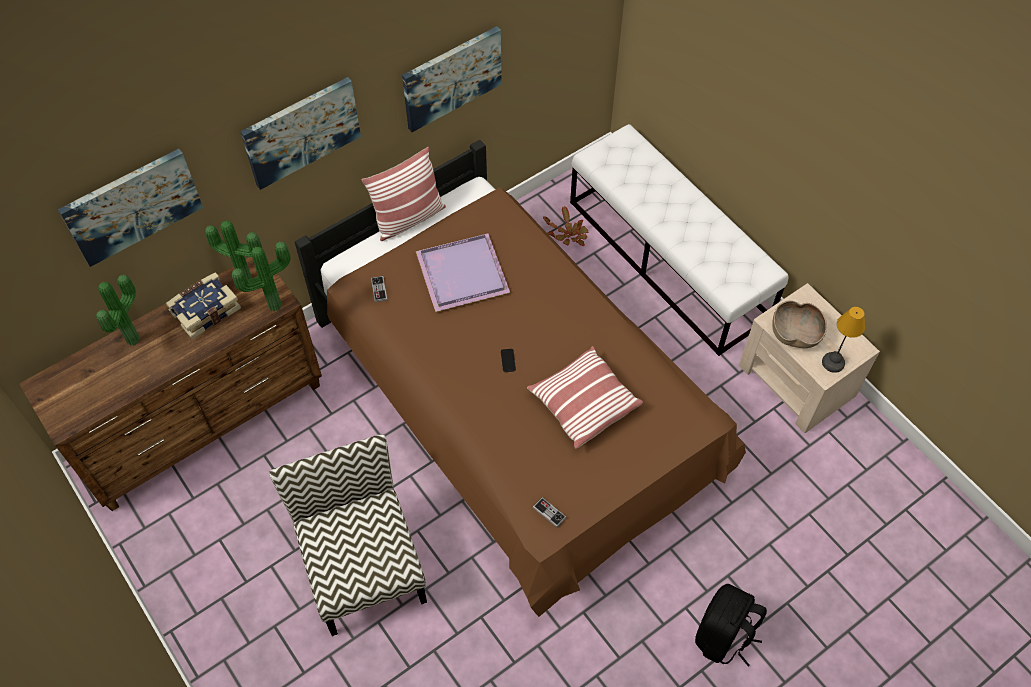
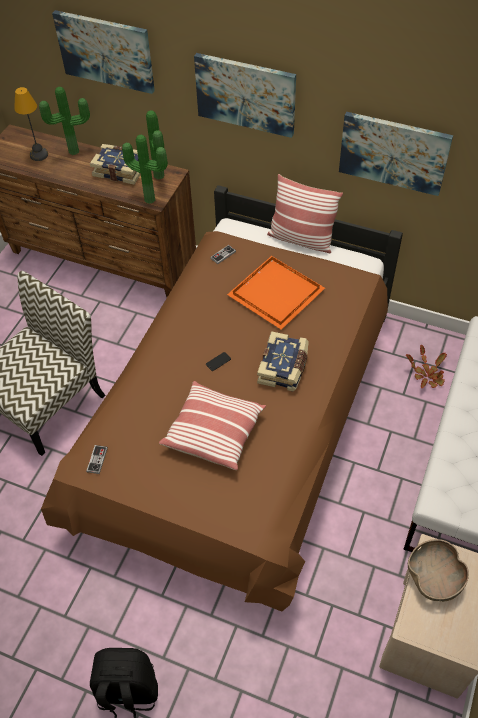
camera: 60 degrees right, 5 degrees down
purple tray [416,233,510,312] -> orange tray [227,256,325,330]
table lamp [822,307,865,373] -> table lamp moved to [14,87,48,161]
none -> book [257,331,309,391]

